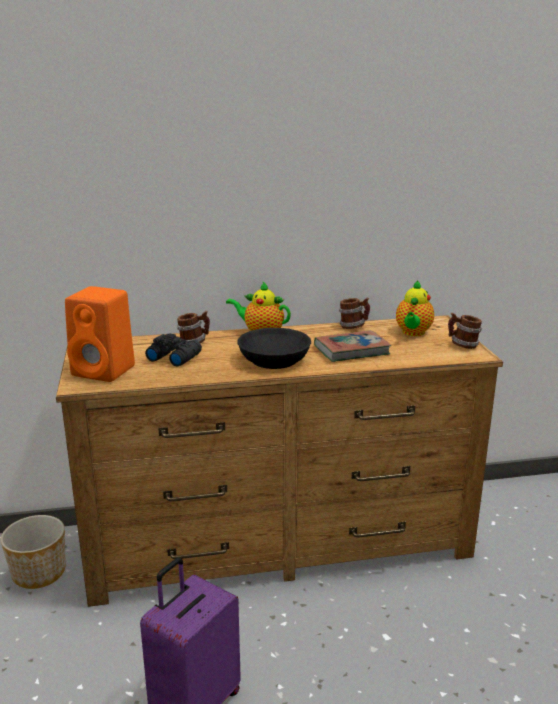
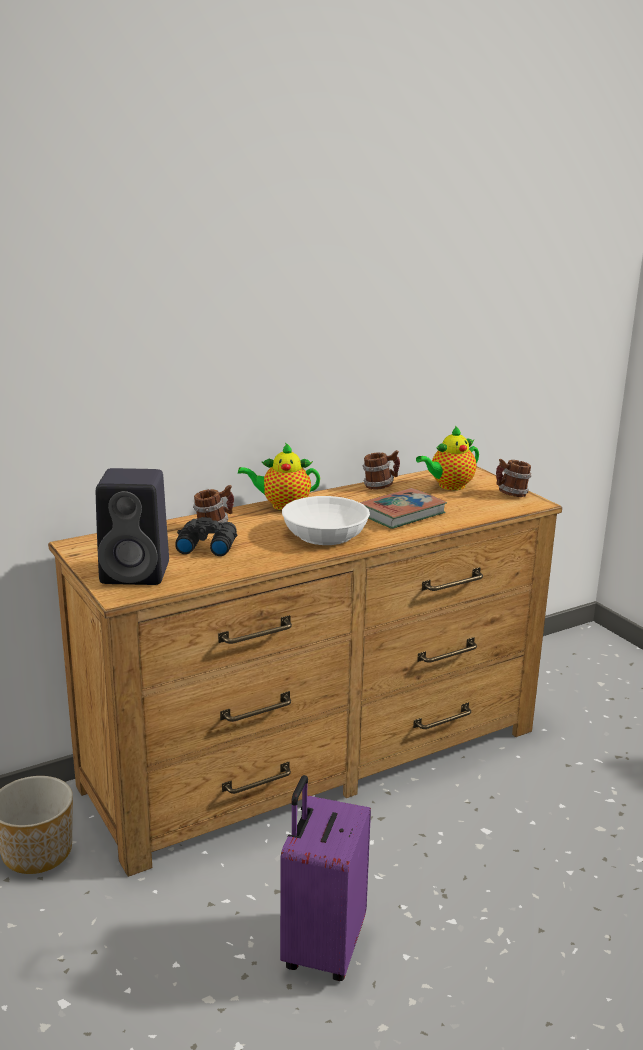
camera: 20 degrees left, 0 degrees up
orange speaker [65,286,135,382] -> black speaker [96,468,169,585]
black bowl [237,328,311,369] -> white bowl [282,496,370,545]
teapot [396,280,434,336] -> teapot turned 60 degrees clockwise [416,426,479,490]

